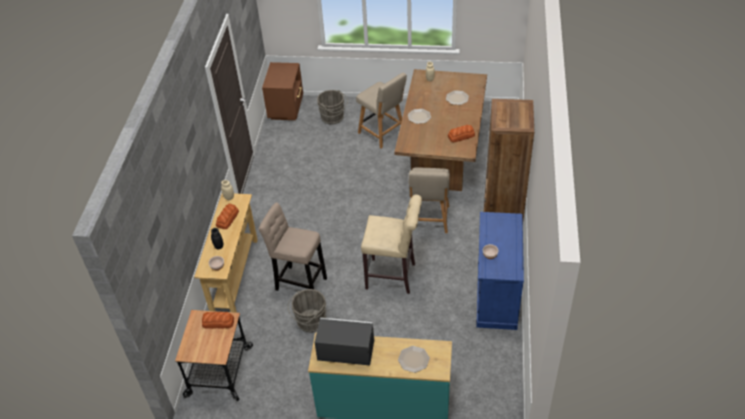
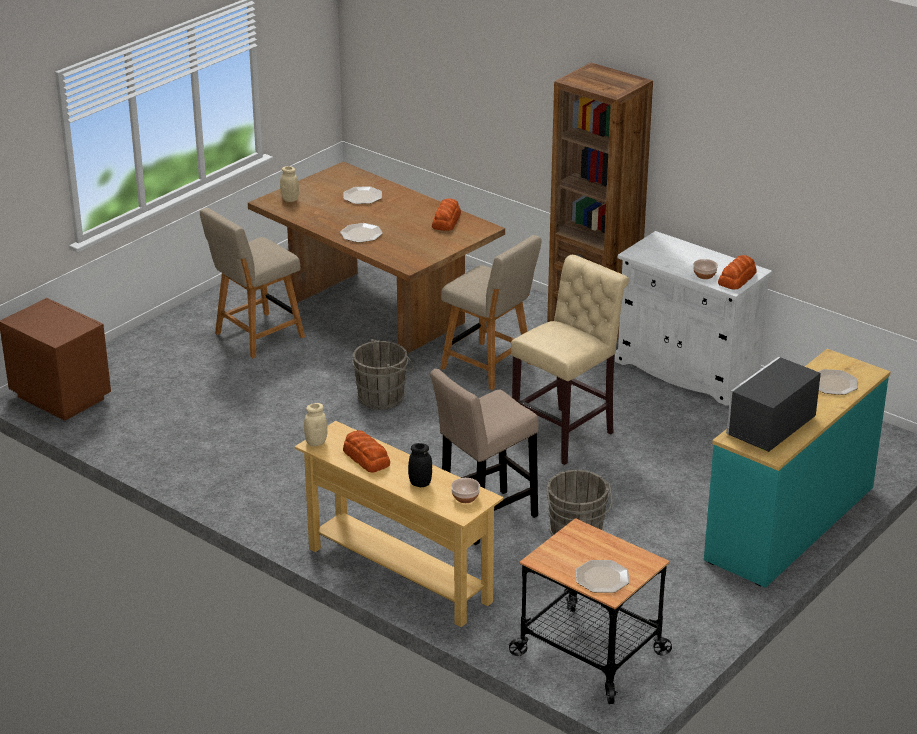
camera: 60 degrees left, 15 degrees down
bread [202,312,234,329] -> bread moved to [718,255,756,289]
grey bucket [317,90,348,125] -> grey bucket moved to [353,339,414,410]
beige chair [356,73,407,149] -> beige chair turned 150 degrees clockwise [200,208,305,358]
blue cabinet [476,212,524,330] -> white cabinet [615,231,772,406]
none -> plate [576,560,629,593]

